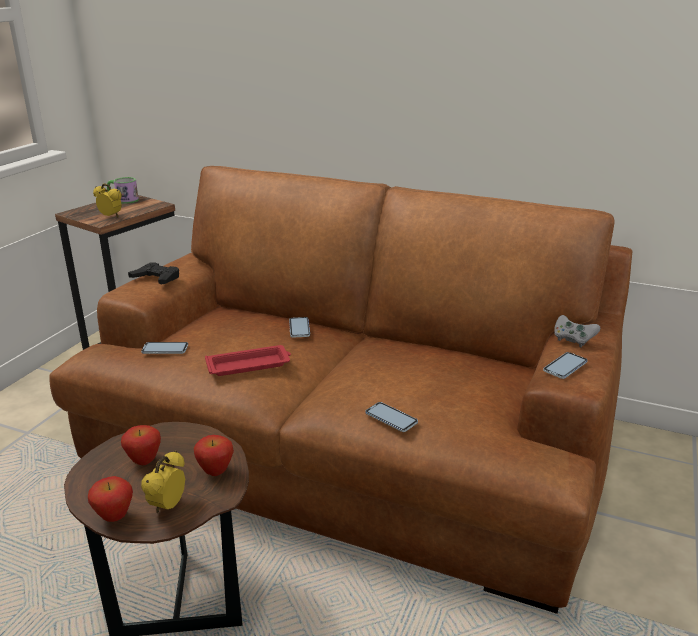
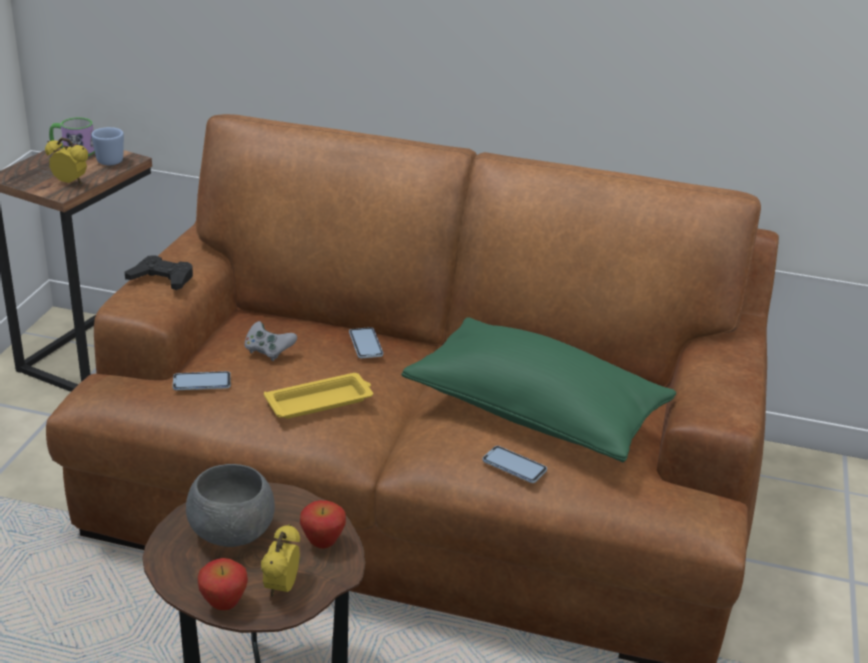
camera: 10 degrees left, 5 degrees up
apple [121,425,161,465] -> grey bowl [186,464,275,547]
red tray [205,345,291,376] -> yellow tray [264,373,373,419]
phone [543,352,588,379] -> none
grey game controller [554,315,600,347] -> grey game controller moved to [244,321,297,361]
none -> blue mug [91,127,124,165]
none -> green pillow [401,317,676,462]

